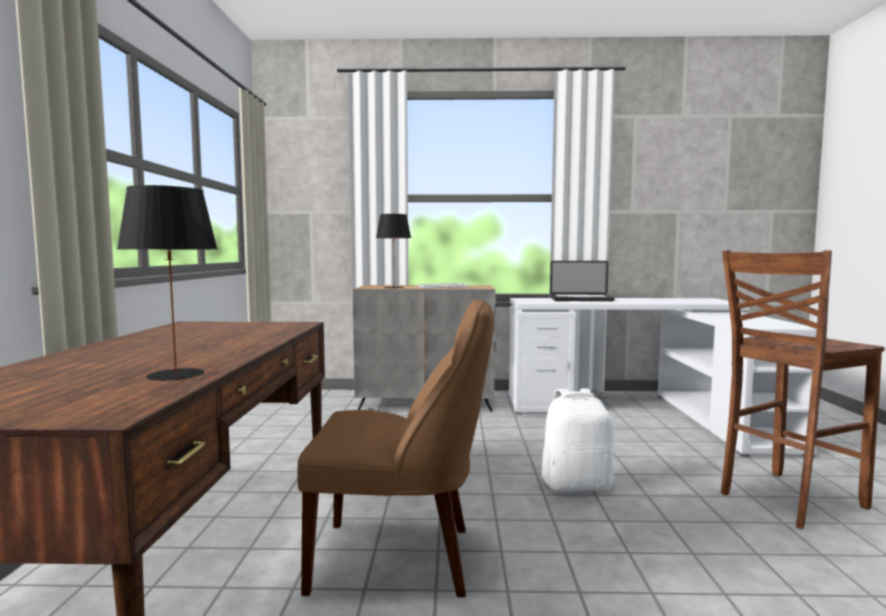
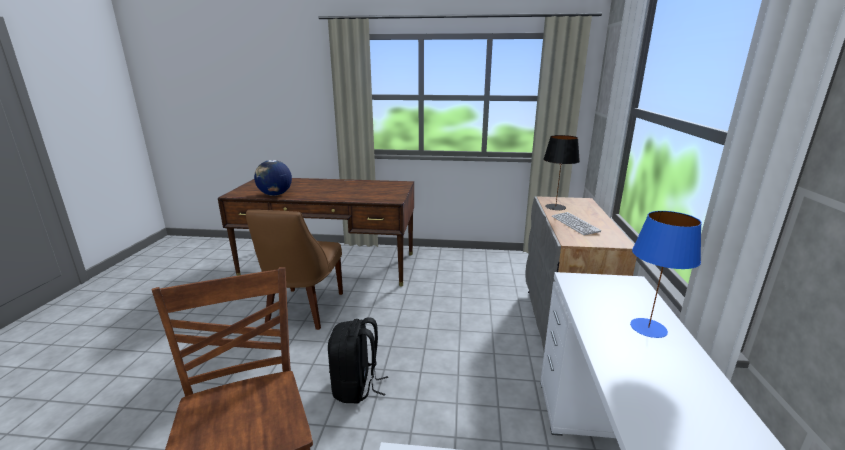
camera: 95 degrees right, 15 degrees up
black table lamp [117,185,218,381] -> globe [254,160,292,196]
white backpack [542,389,614,491] -> black backpack [328,317,388,404]
laptop [550,261,615,301] -> blue table lamp [630,211,702,338]

